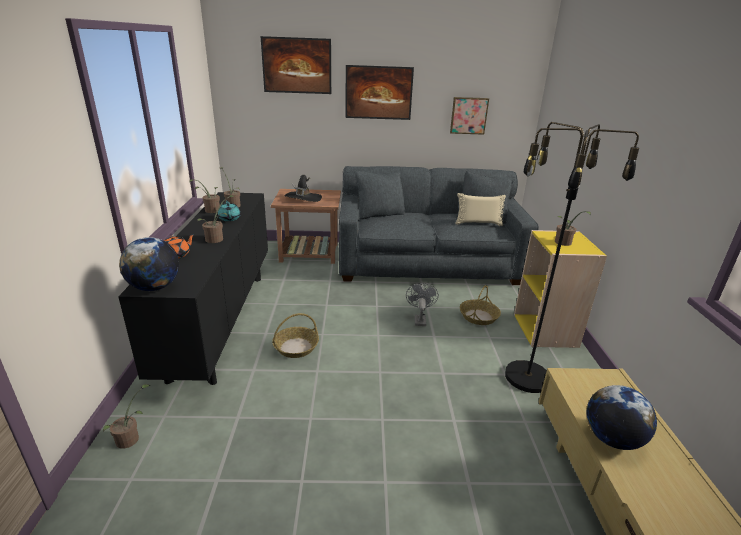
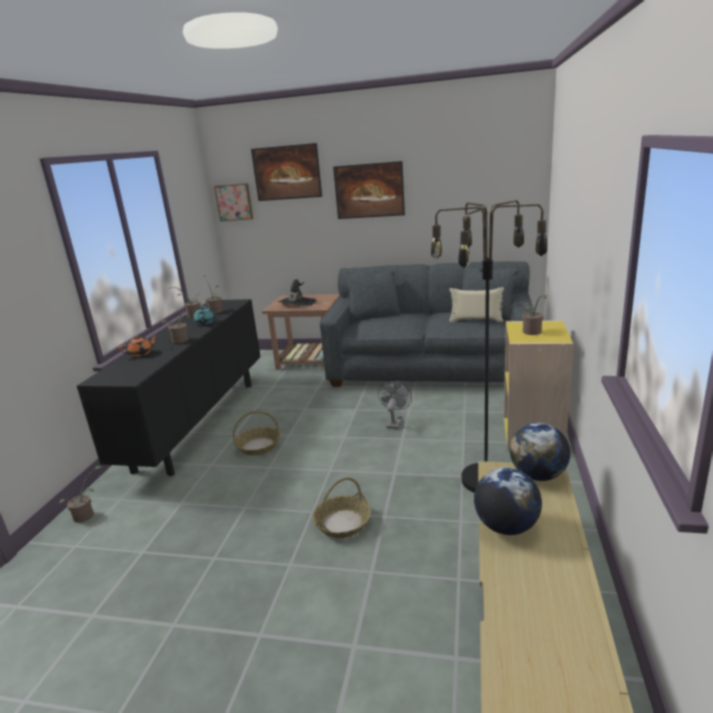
camera: 15 degrees right, 5 degrees down
globe [119,237,179,291] -> globe moved to [510,423,570,481]
picture [450,97,489,135] -> picture moved to [214,183,253,221]
basket [460,285,501,325] -> basket moved to [312,477,371,538]

